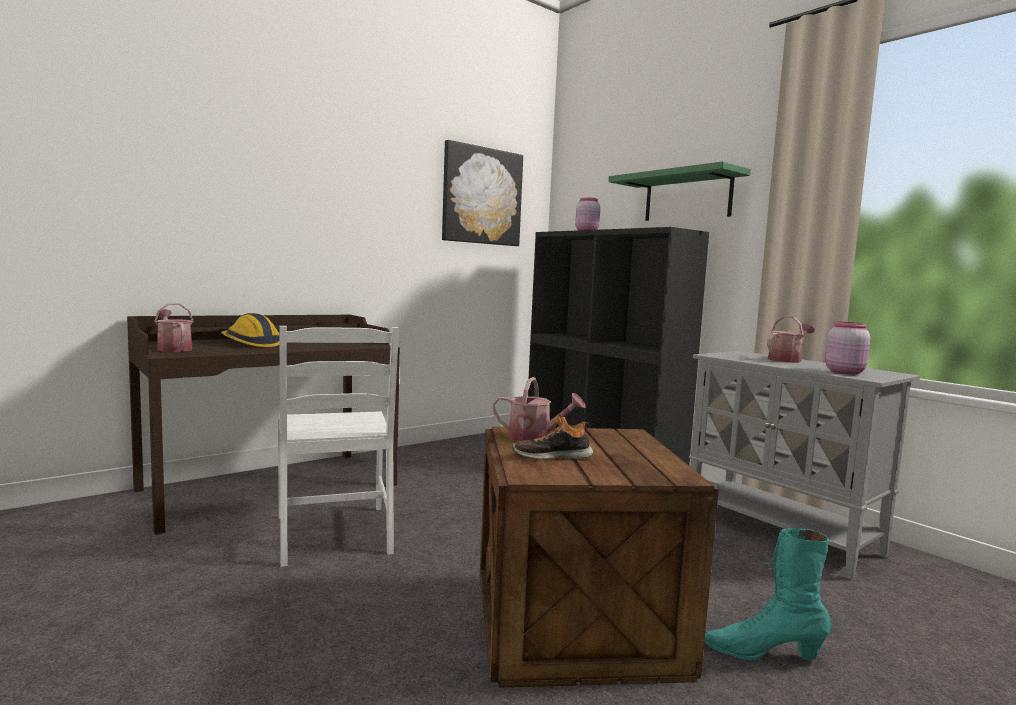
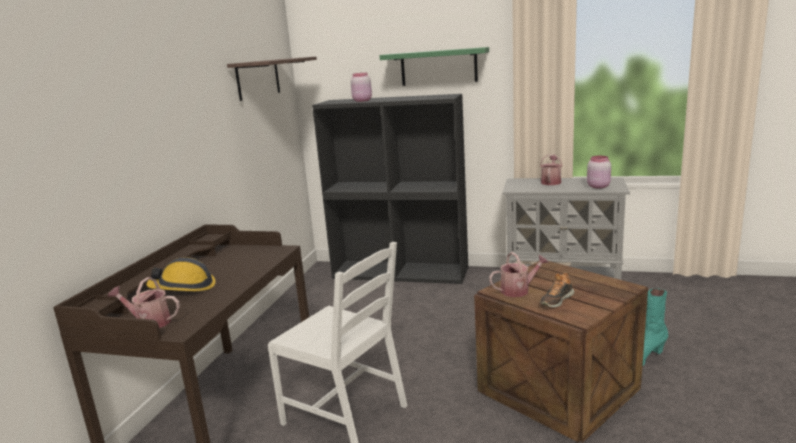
camera: 35 degrees left, 10 degrees up
picture [442,140,523,246] -> shelf [227,57,317,101]

